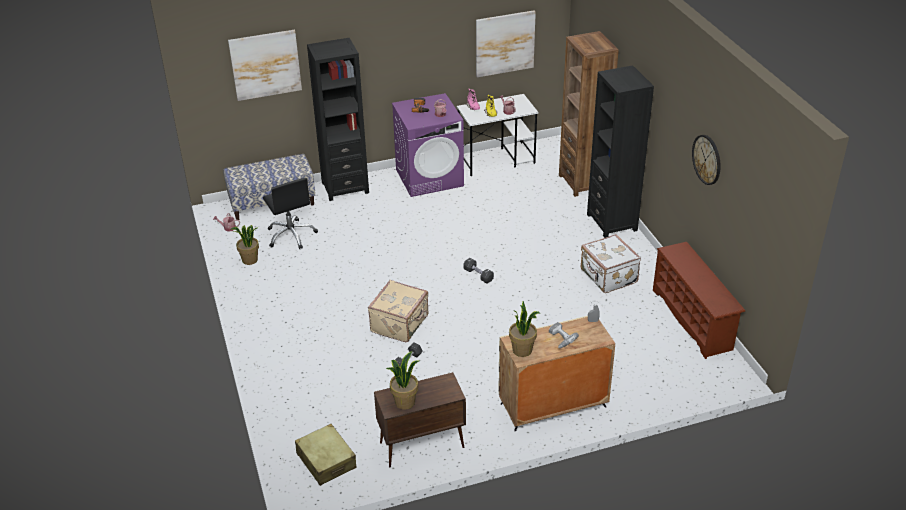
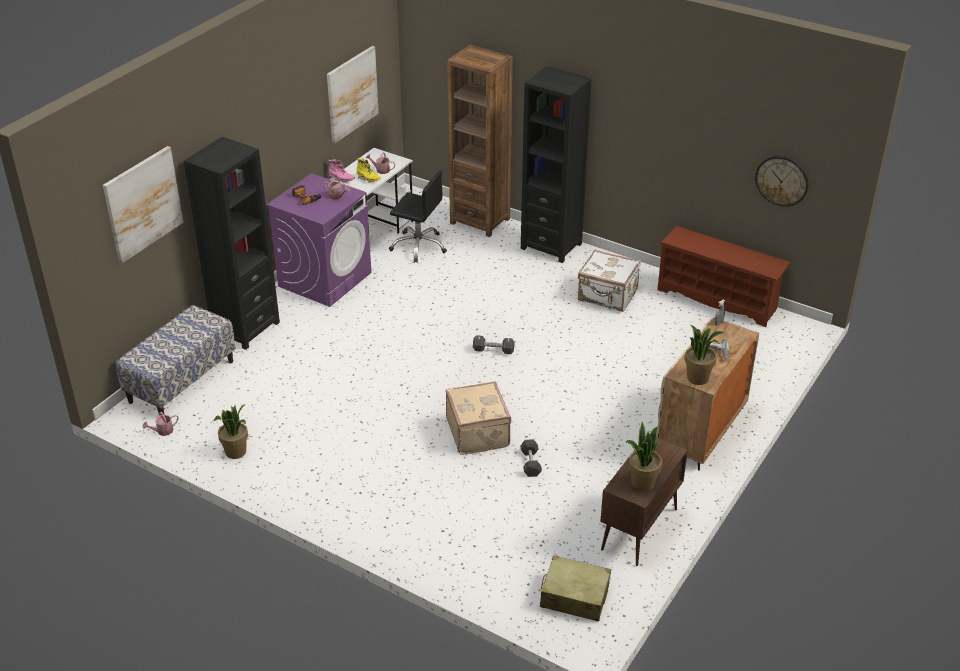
camera: 40 degrees left, 0 degrees up
black office chair [263,178,318,249] -> black office chair moved to [389,170,447,263]
wall clock [692,135,721,185] -> wall clock moved to [755,156,809,207]

